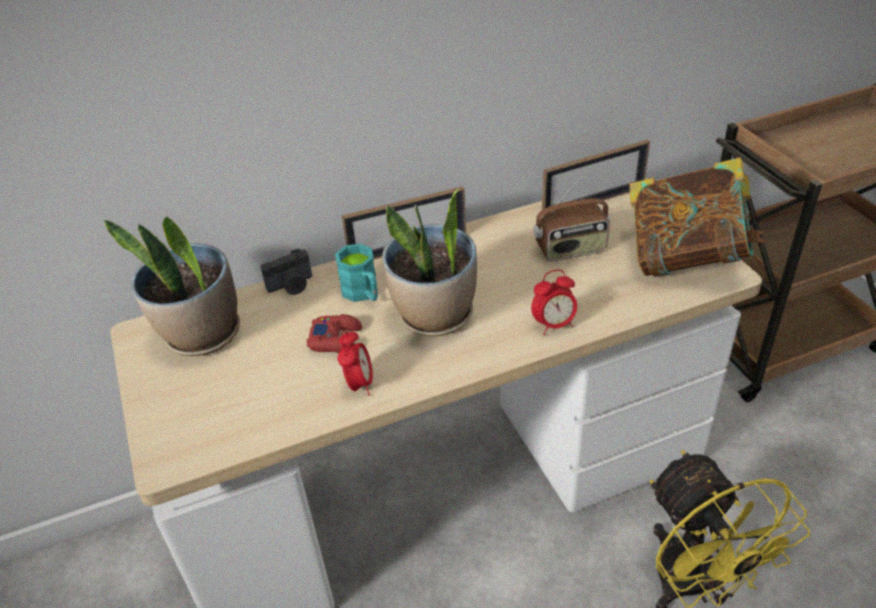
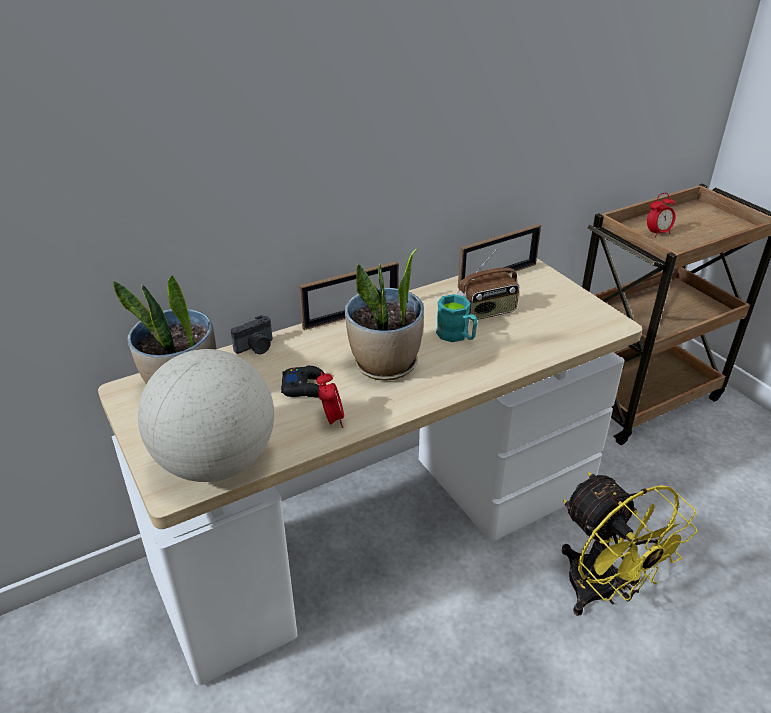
camera: 10 degrees left, 5 degrees down
red game controller [307,314,362,353] -> black game controller [281,366,325,398]
turquoise mug [335,243,378,302] -> turquoise mug moved to [436,294,478,342]
alarm clock [531,270,577,335] -> alarm clock moved to [647,193,675,238]
book [629,157,765,277] -> none
none -> globe [138,349,274,482]

